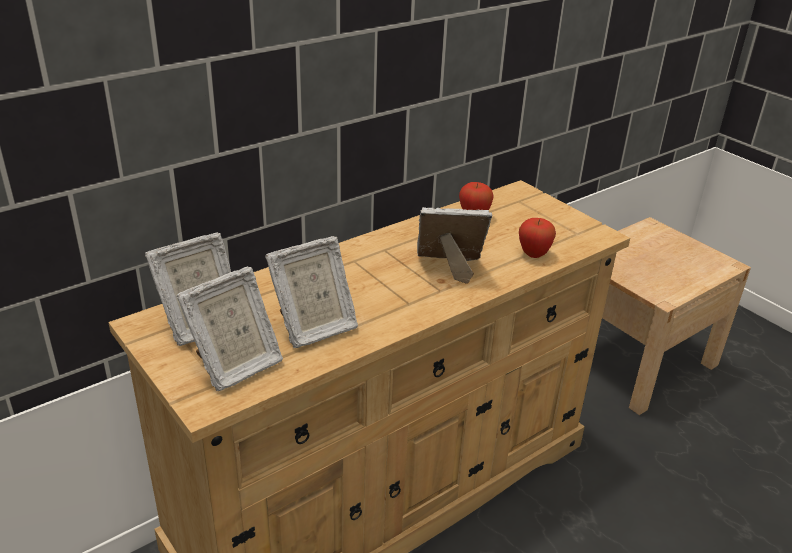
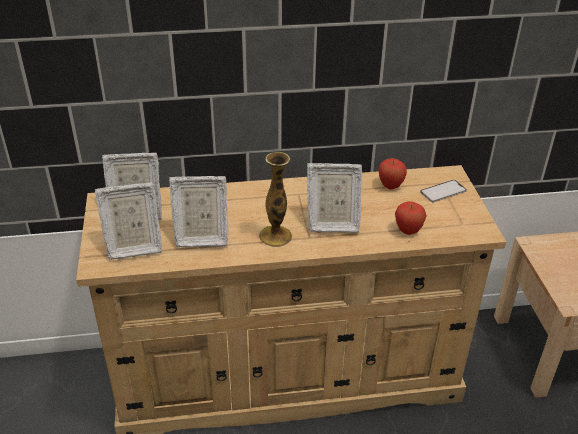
camera: 30 degrees right, 5 degrees up
picture frame [417,207,492,284] -> picture frame turned 150 degrees clockwise [307,163,363,233]
none -> vase [259,152,292,247]
none -> phone [420,180,467,203]

